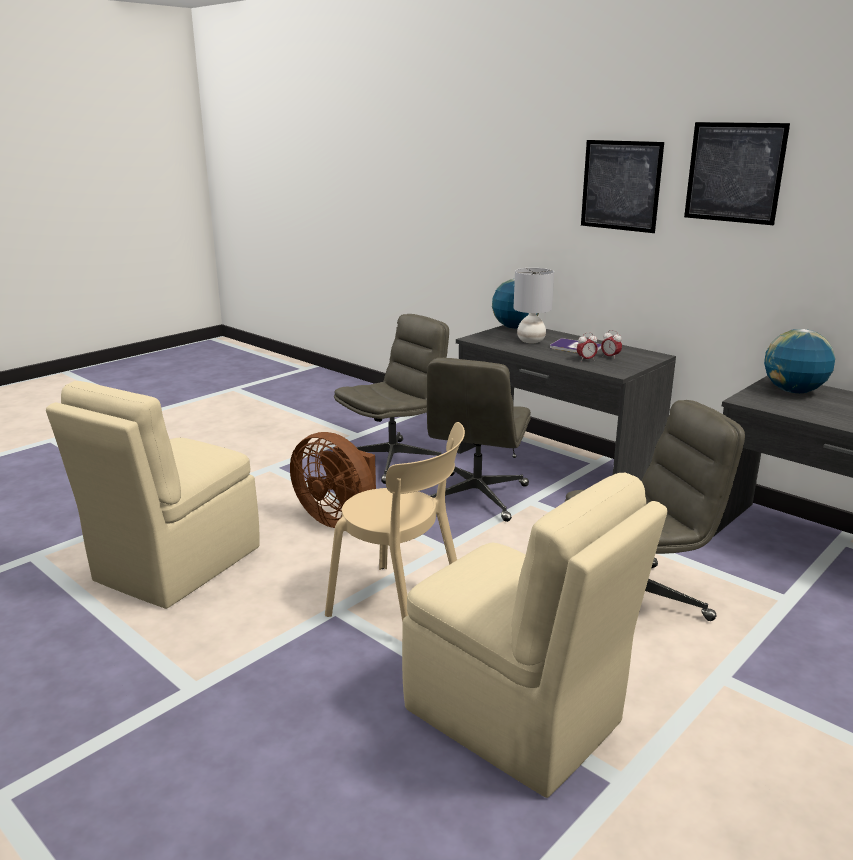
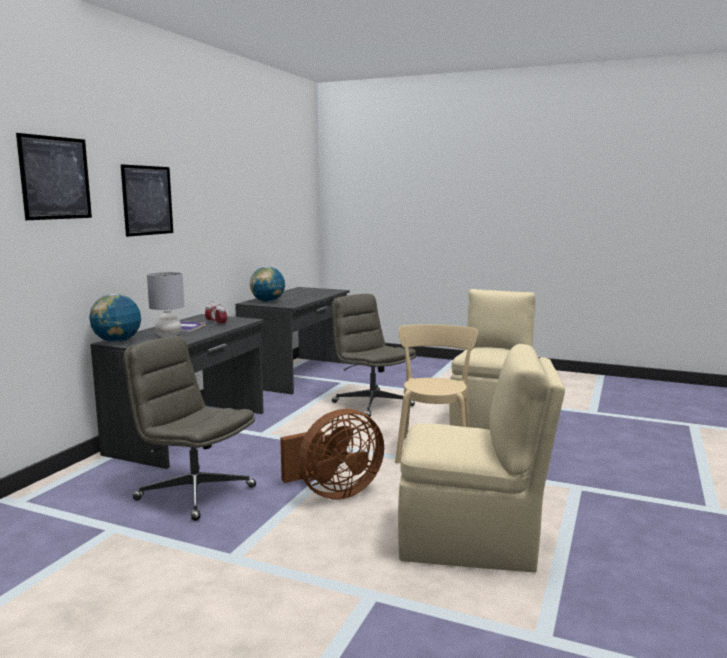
camera: 110 degrees left, 10 degrees down
brown fan [290,432,376,528] -> brown fan turned 45 degrees clockwise [280,409,384,500]
grey office chair [427,358,531,522] -> none
picture [684,122,790,225] -> picture moved to [16,133,92,220]

